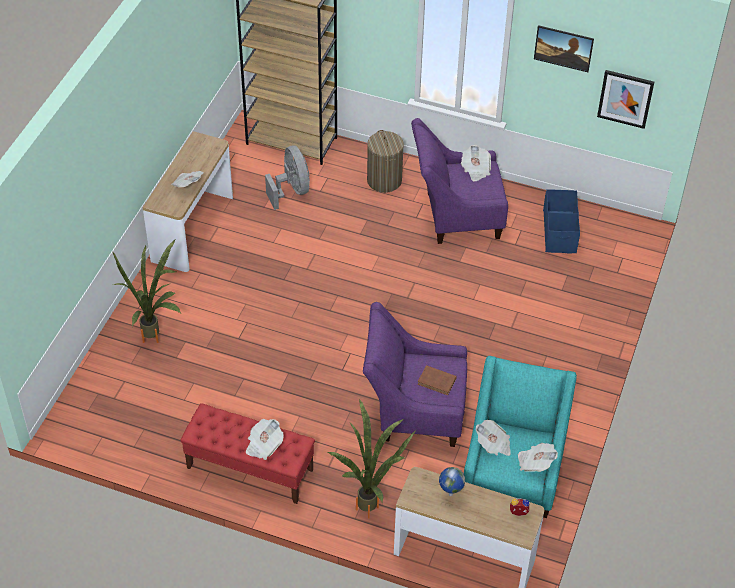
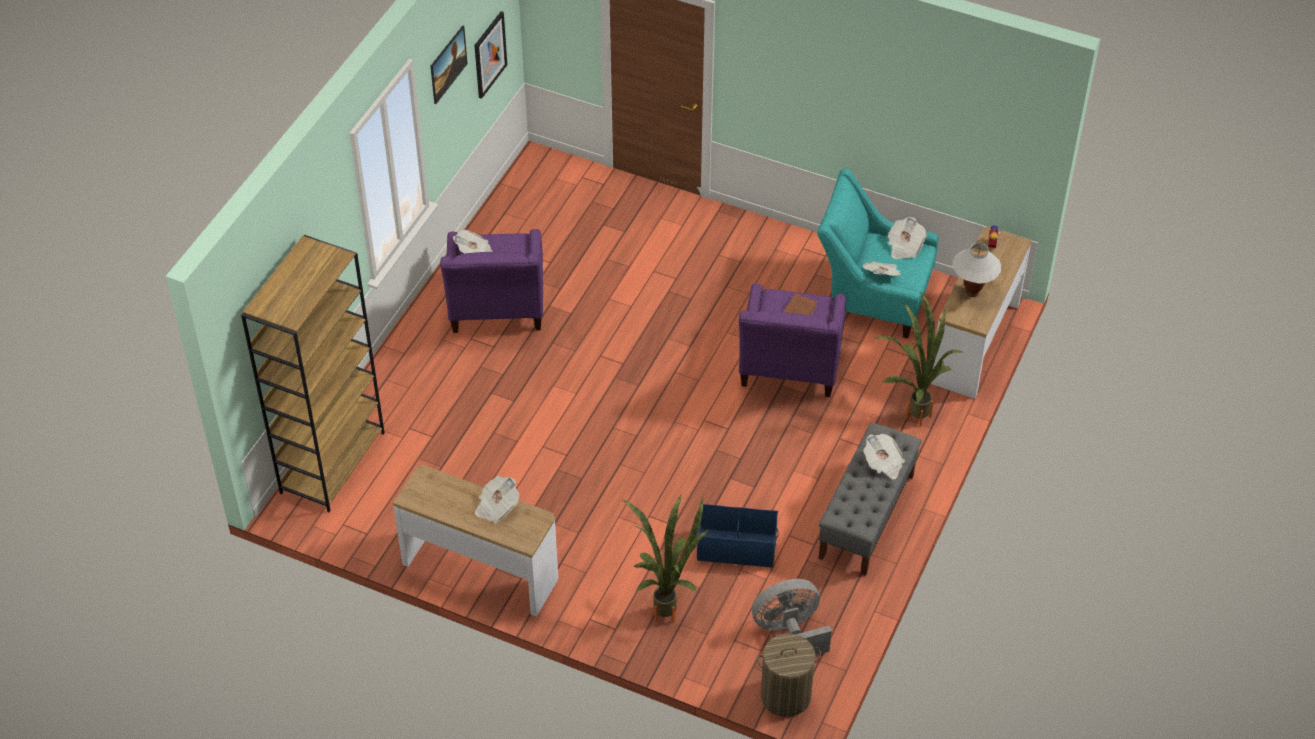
camera: 85 degrees left, 0 degrees up
red bench [180,403,315,504] -> grey bench [819,423,921,576]
grey fan [265,146,310,210] -> grey fan moved to [752,579,832,655]
laundry basket [367,130,404,193] -> laundry basket moved to [757,633,821,717]
globe [439,467,465,496] -> white table lamp [952,243,1001,297]
blue storage box [543,189,580,253] -> blue storage box moved to [697,504,779,568]

